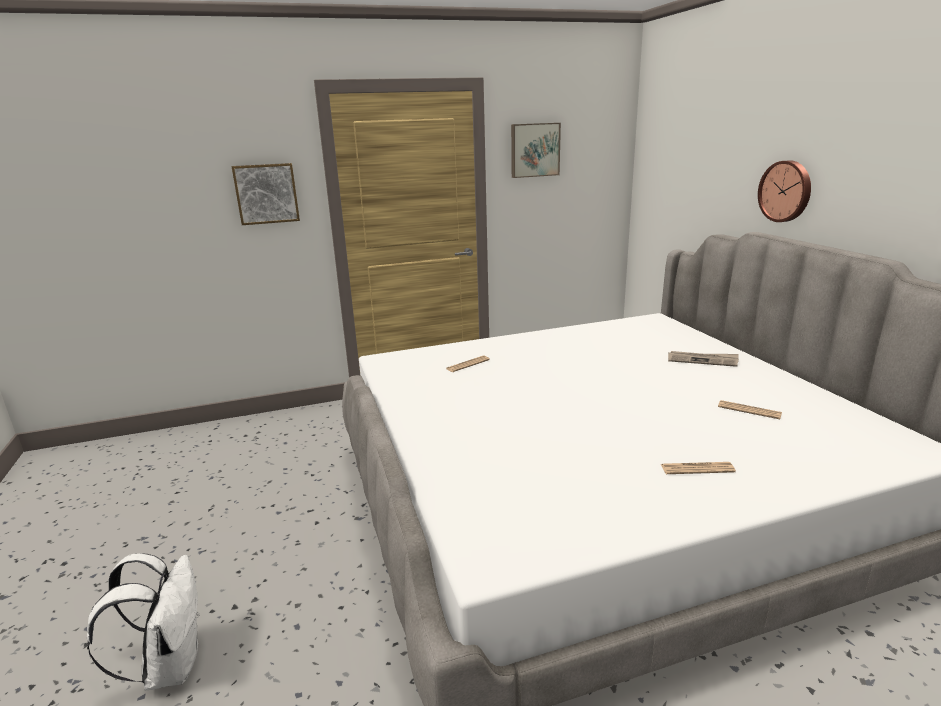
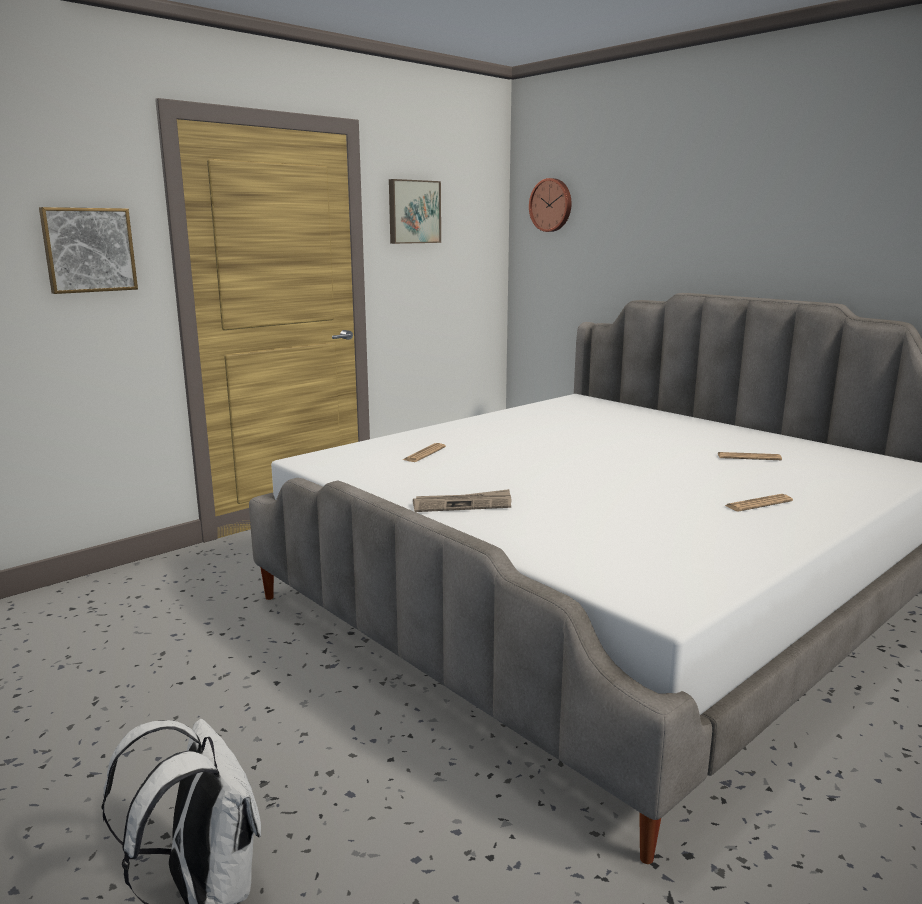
camera: 25 degrees left, 5 degrees down
newspaper [668,351,739,367] -> newspaper moved to [413,489,512,512]
wall clock [758,160,811,222] -> wall clock moved to [529,178,572,232]

